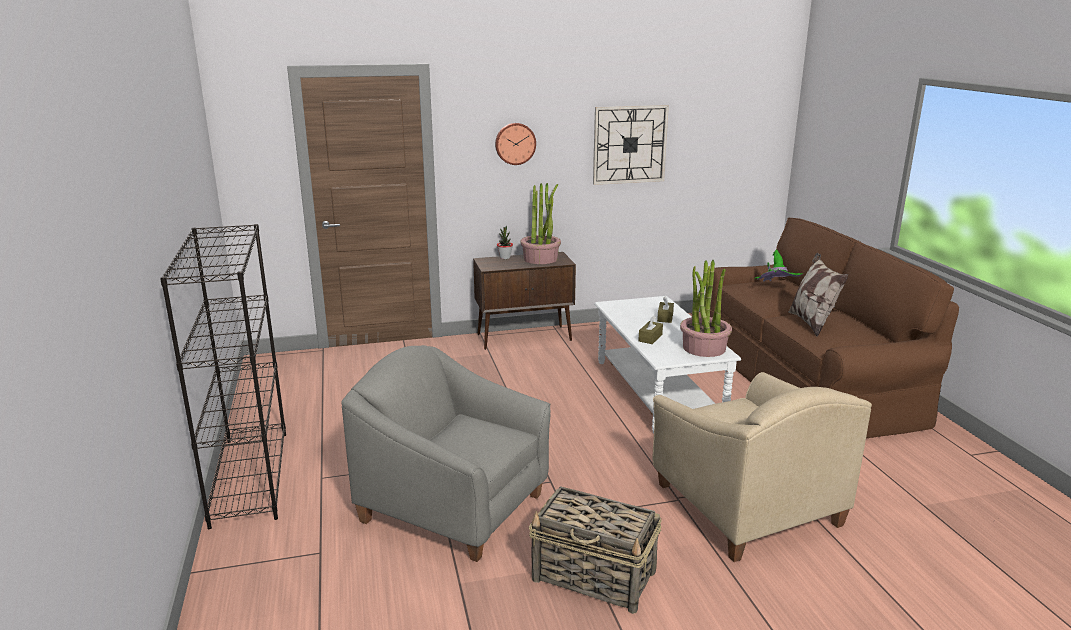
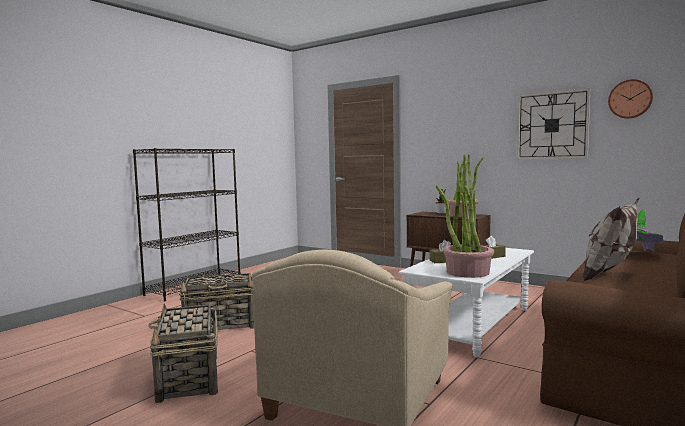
camera: 50 degrees right, 15 degrees down
grey armchair [341,345,551,562] -> basket [179,273,254,330]
wall clock [495,123,536,165] -> wall clock moved to [608,79,653,119]

